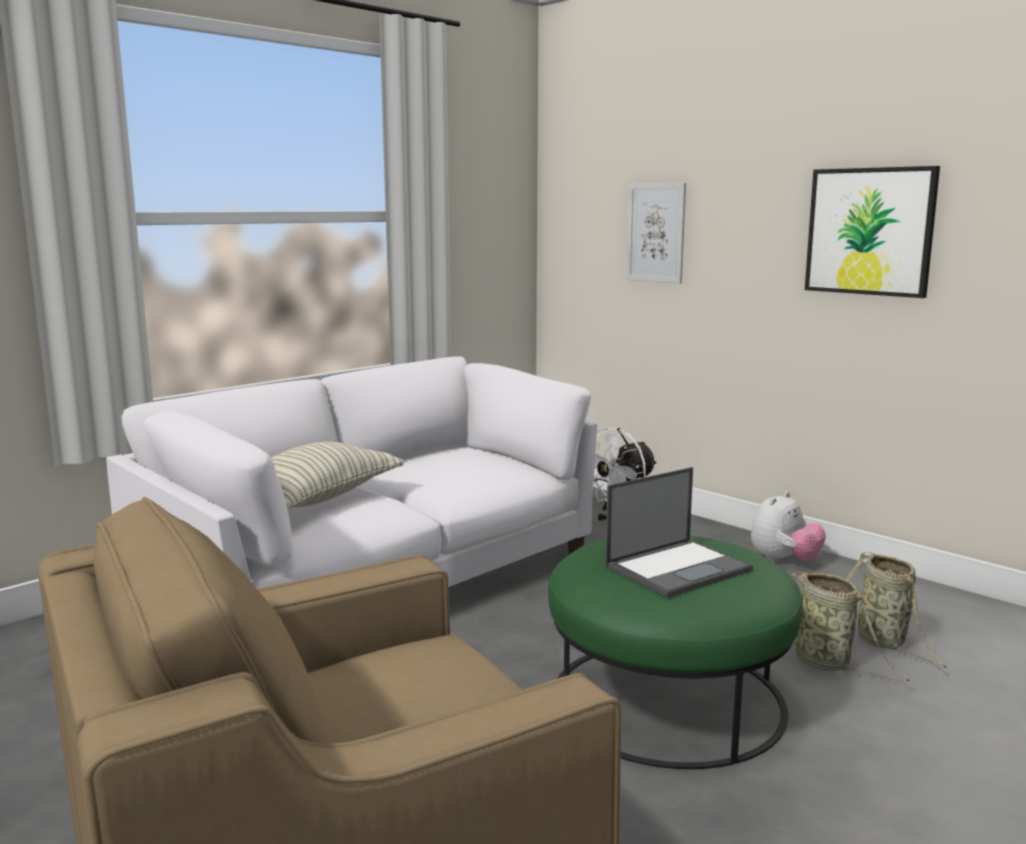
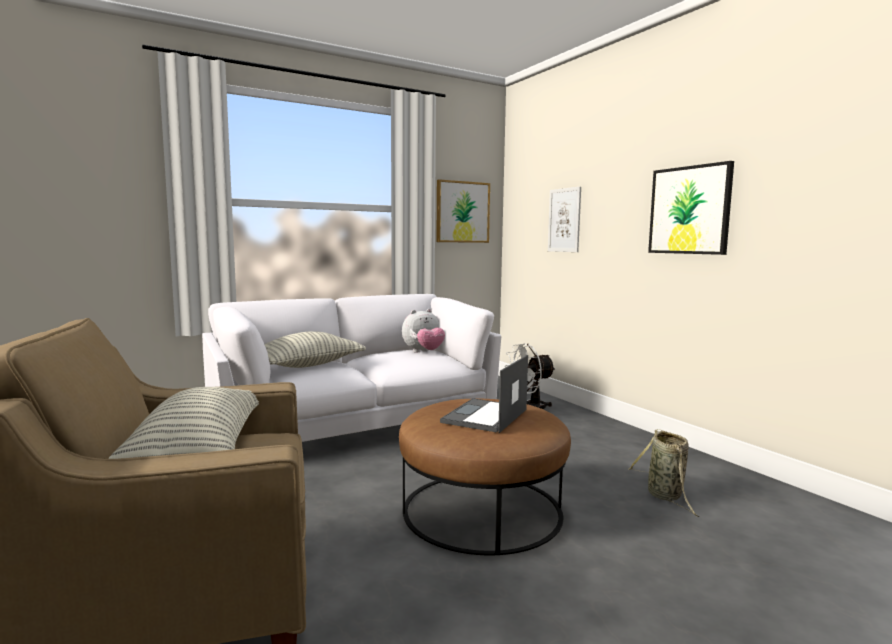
camera: 15 degrees right, 5 degrees down
green ottoman [548,536,803,769] -> brown ottoman [399,399,571,555]
laptop [605,467,753,598] -> laptop turned 135 degrees clockwise [440,355,528,433]
plush toy [751,491,826,563] -> plush toy moved to [402,309,445,353]
basket [790,571,910,681] -> none
none -> pillow [108,387,259,459]
none -> picture [436,179,490,243]

